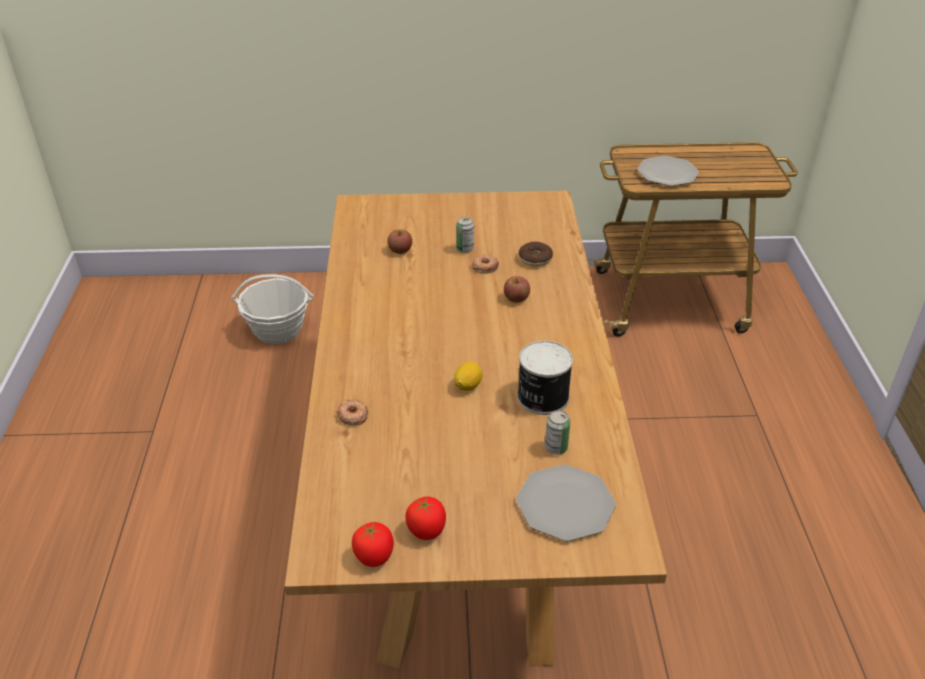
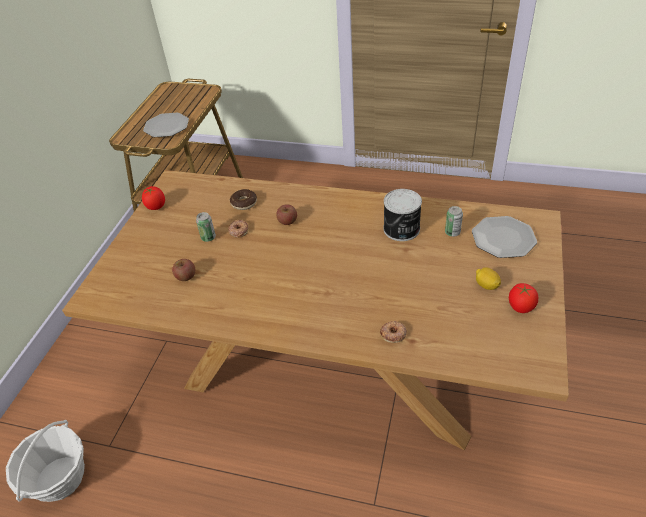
camera: 70 degrees left, 5 degrees up
tomato [352,522,394,567] -> tomato moved to [142,186,165,210]
lemon [454,362,483,391] -> lemon moved to [476,267,501,290]

